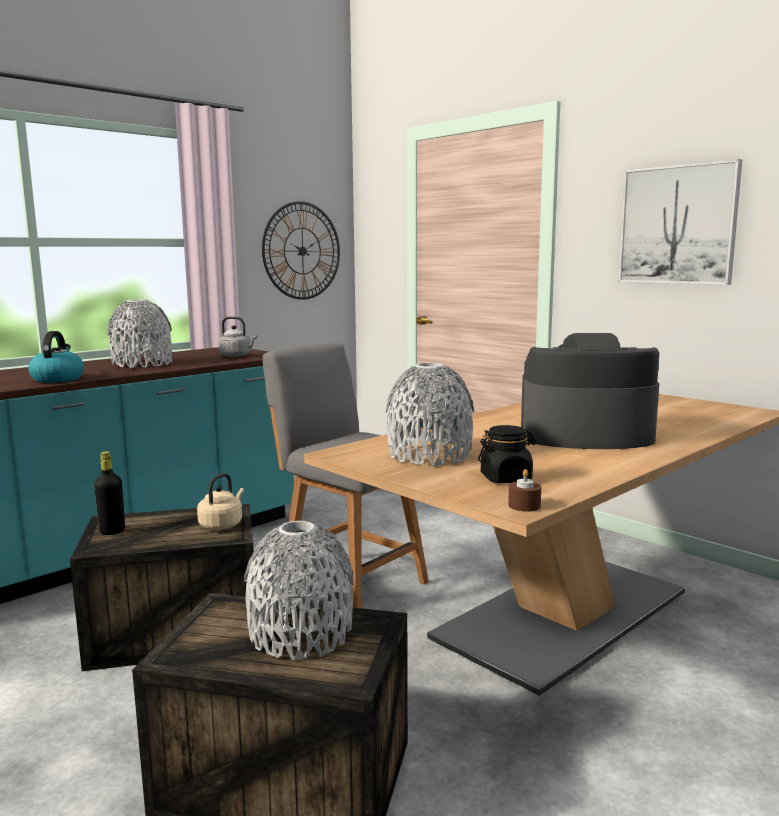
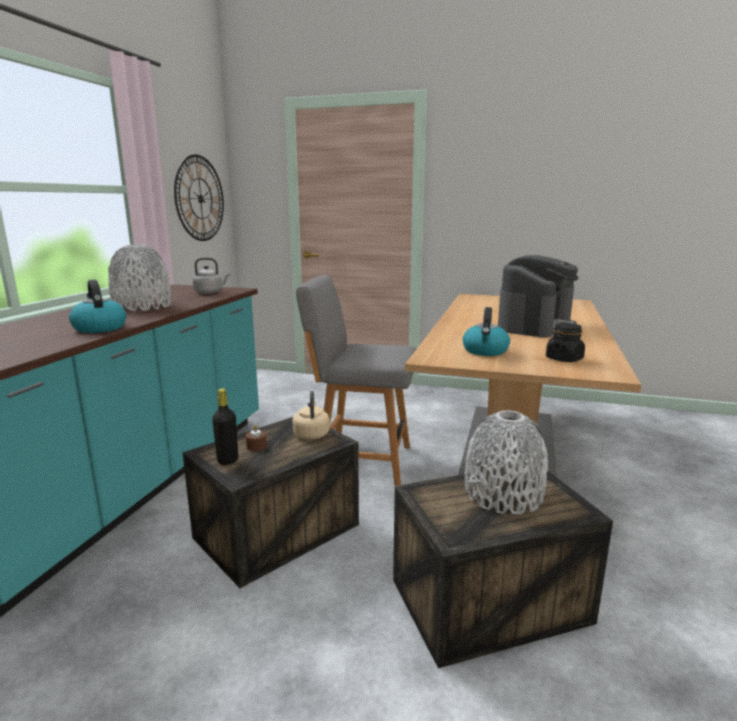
camera: 30 degrees left, 5 degrees up
grey vase [386,363,474,466] -> kettle [463,307,510,356]
brown candle [508,469,541,512] -> brown candle moved to [246,425,267,451]
coffee machine [521,333,659,449] -> coffee machine turned 150 degrees clockwise [498,255,578,338]
picture [618,159,742,285] -> none

